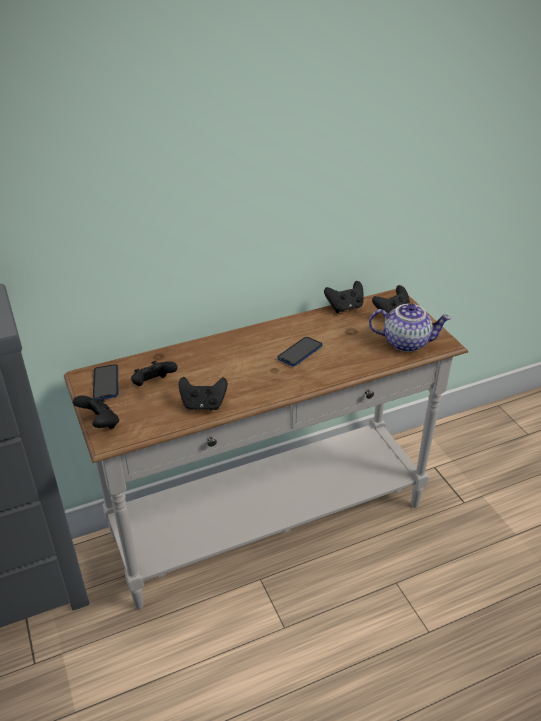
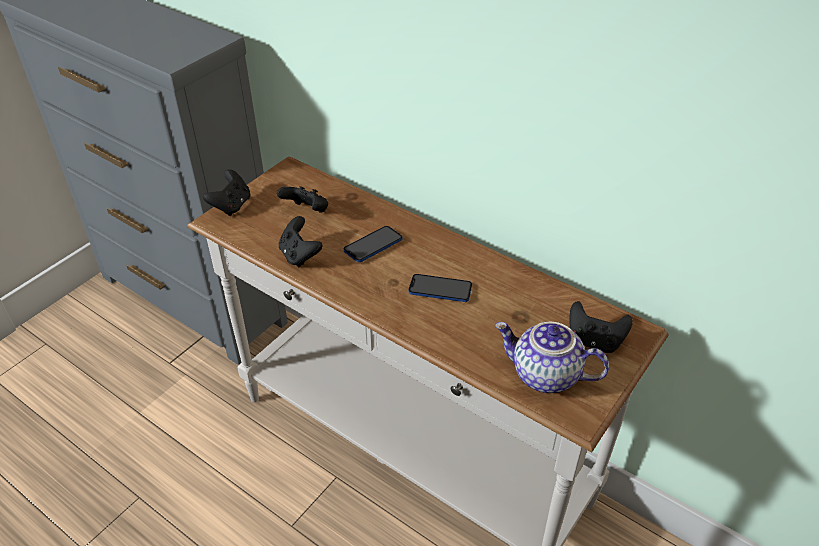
camera: 60 degrees right, 5 degrees up
phone [93,364,118,400] -> phone moved to [344,226,403,262]
black game controller [324,281,364,313] -> none
teapot [369,303,451,352] -> teapot turned 135 degrees clockwise [495,322,609,393]

